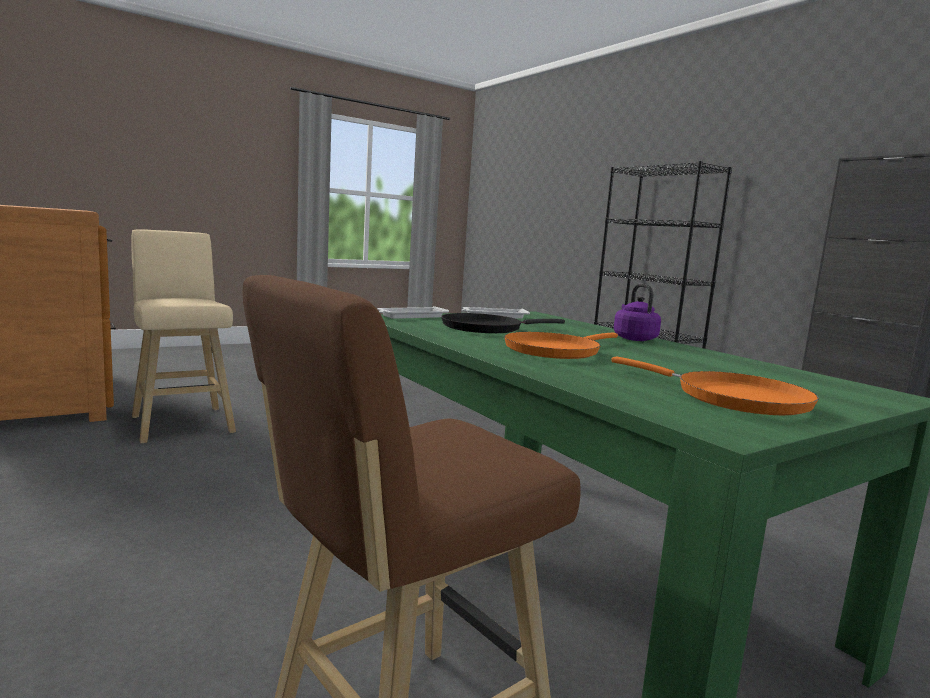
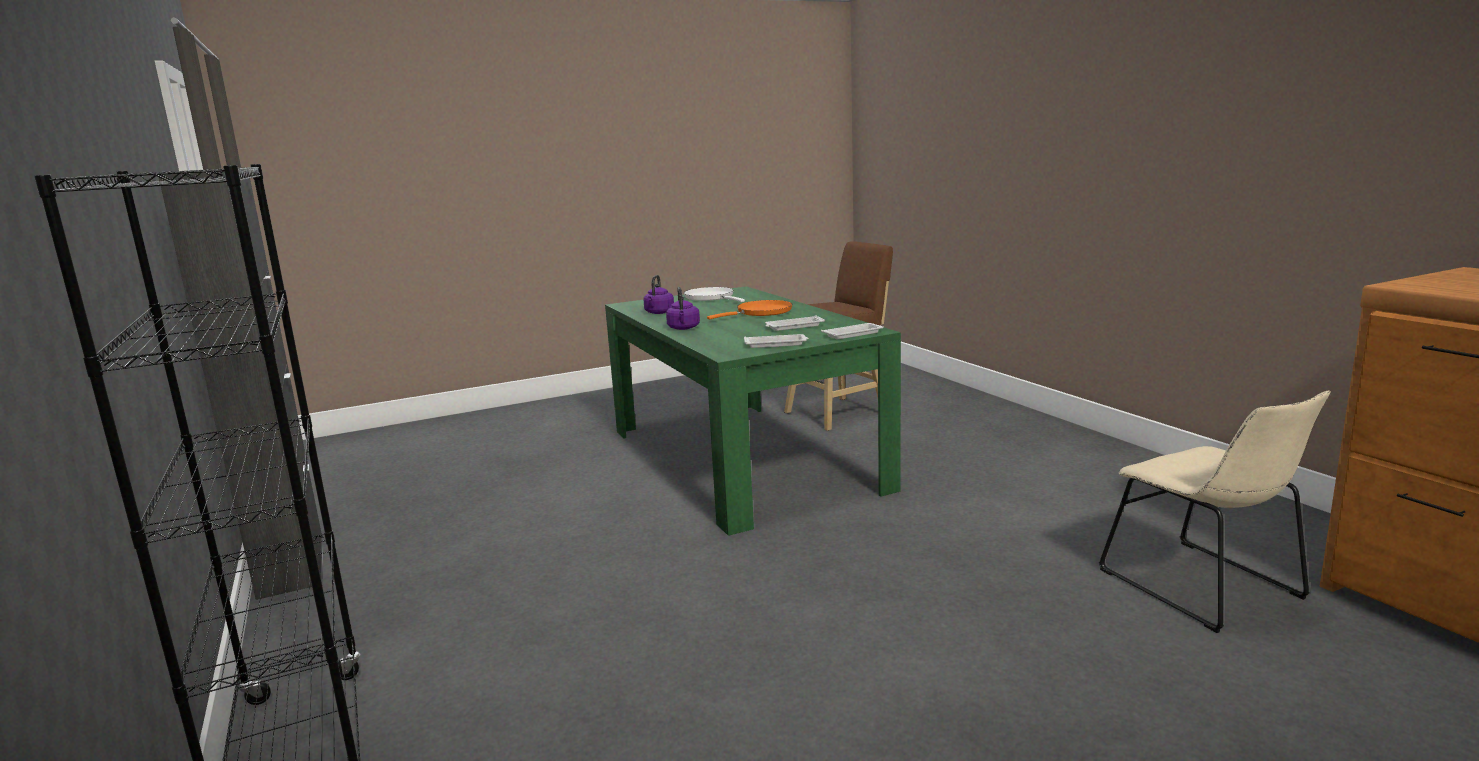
camera: 170 degrees left, 5 degrees up
beige stool [131,229,236,443] -> beige chair [1099,391,1330,633]
black frying pan [441,313,565,333] -> white tray [765,315,825,331]
orange frying pan [611,357,819,415] -> white frying pan [684,287,745,302]
none -> purple kettle [643,275,674,314]

